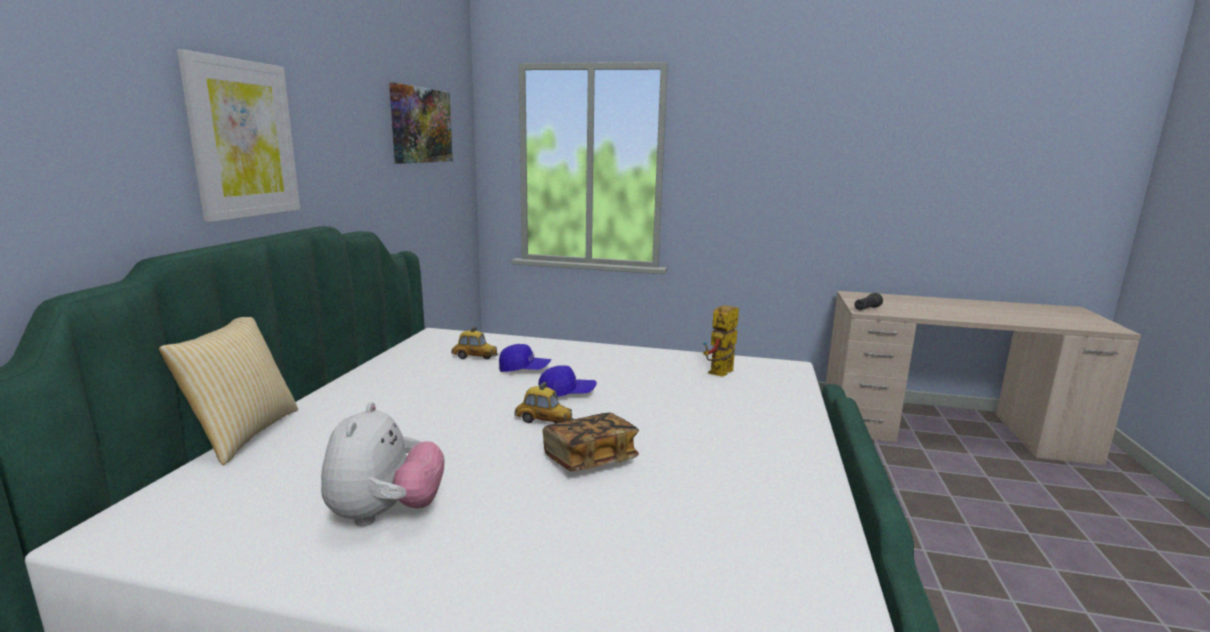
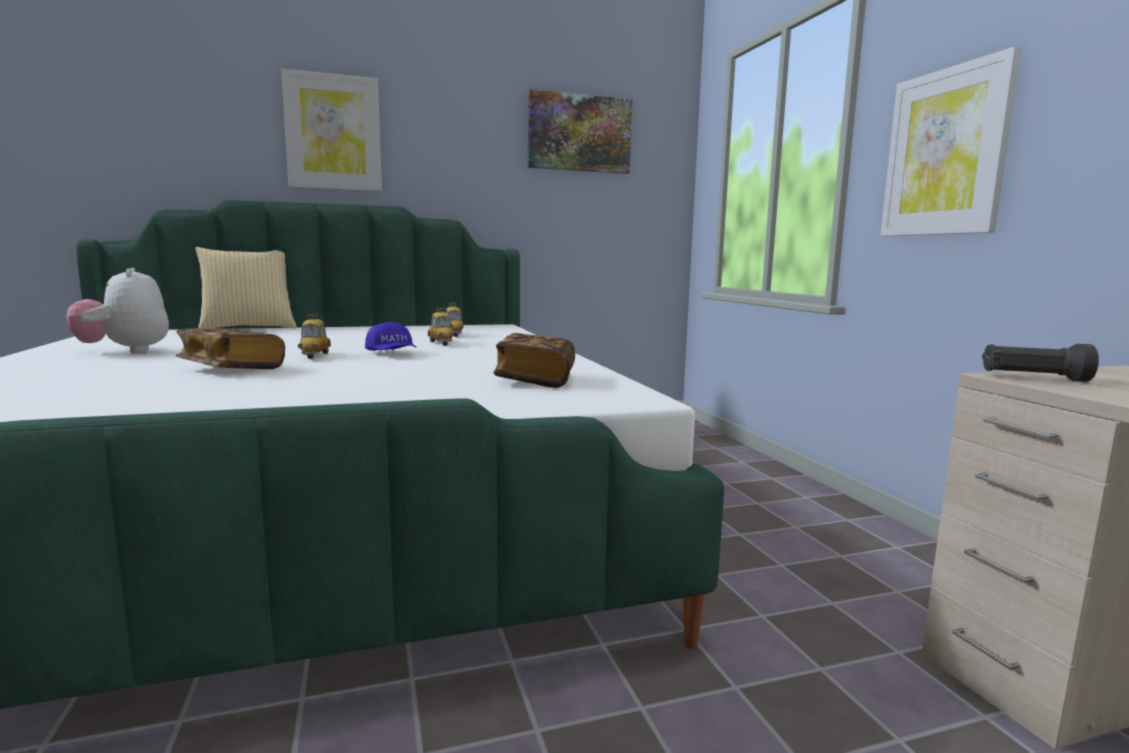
camera: 60 degrees right, 5 degrees down
plush toy [321,402,444,526] -> plush toy turned 90 degrees clockwise [66,268,169,353]
blue cap [499,344,551,372] -> toy car [428,308,455,345]
toy robot [703,305,739,377] -> book [494,333,575,388]
none -> picture [881,47,1021,236]

